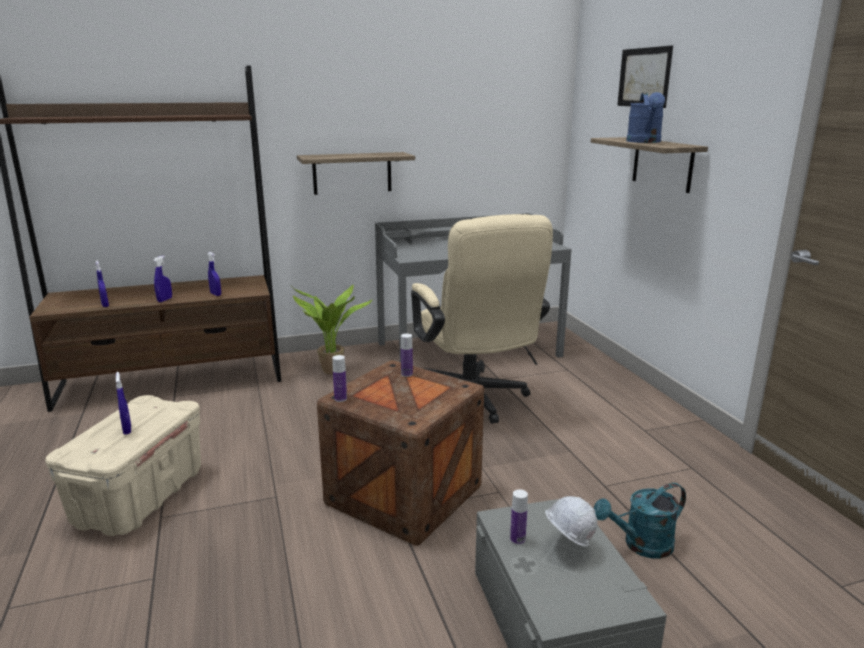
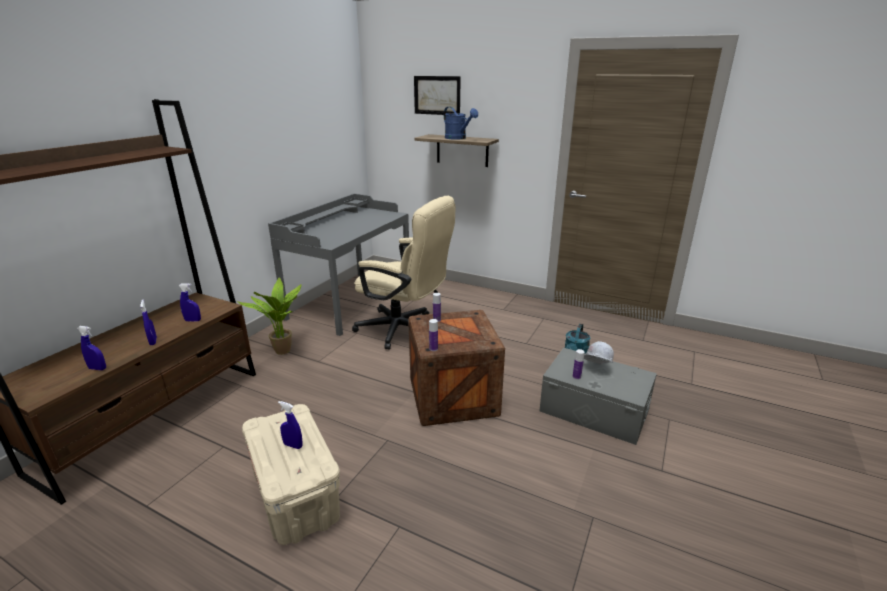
camera: 45 degrees left, 5 degrees up
shelf [297,152,415,195] -> none

